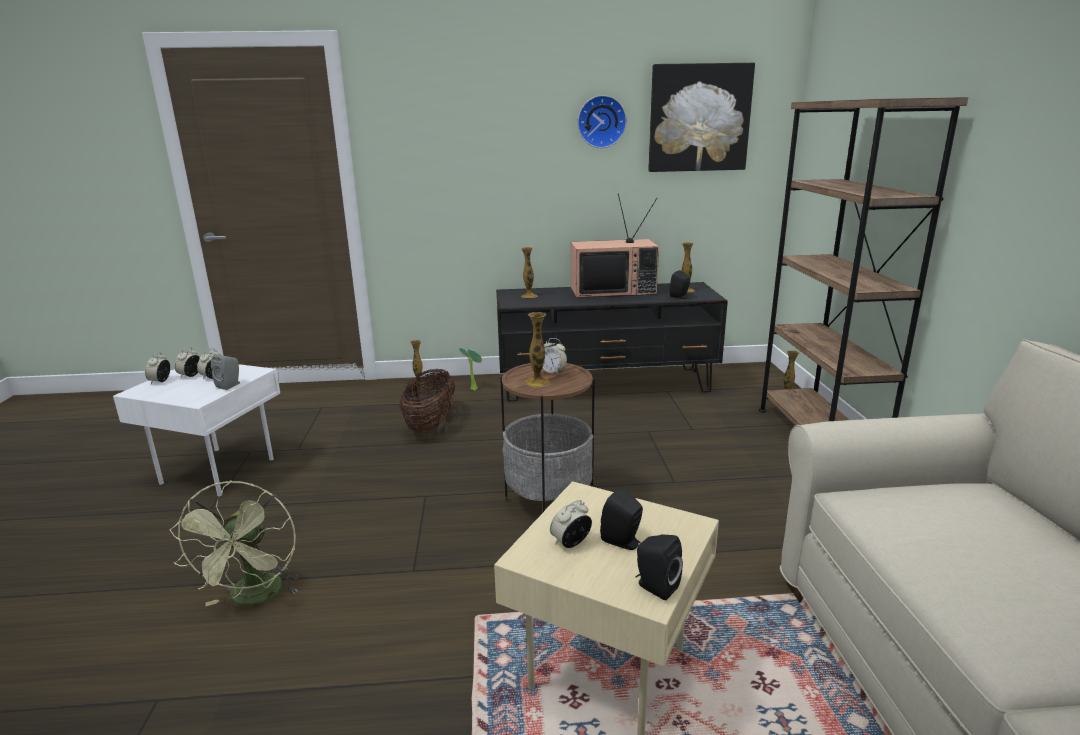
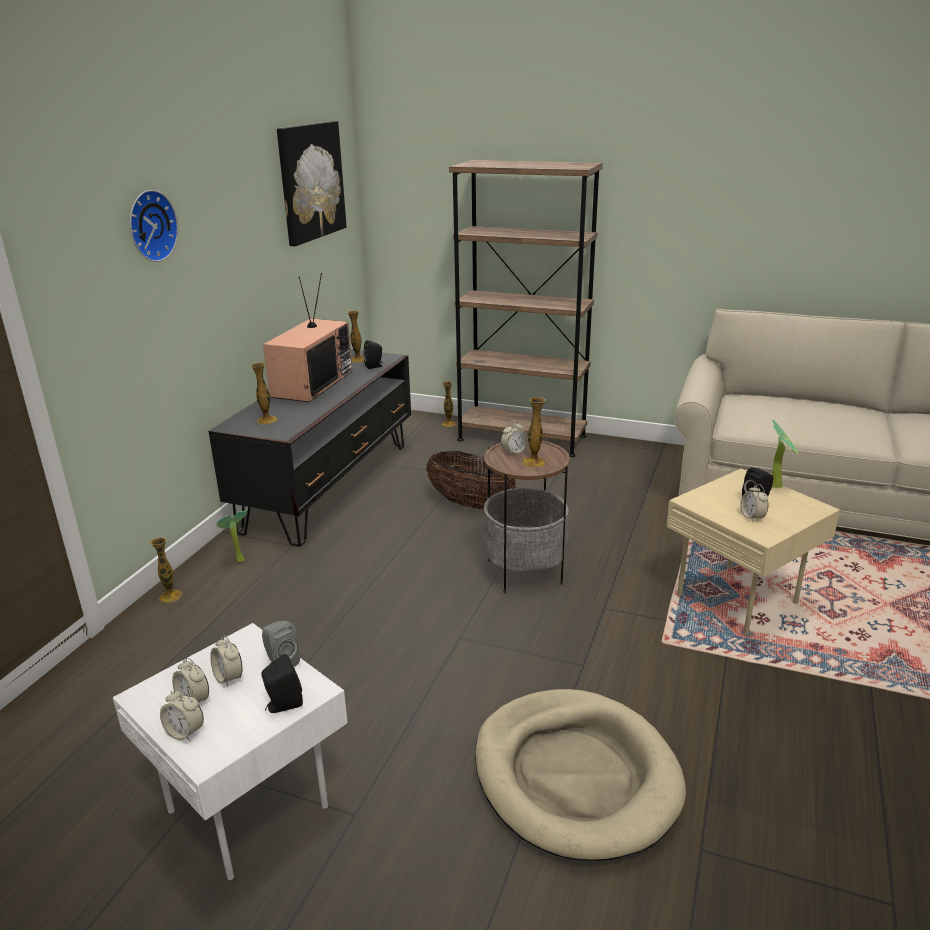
camera: 65 degrees left, 5 degrees up
green fan [169,480,300,606] -> beige dog bed [475,689,686,861]
basket [399,369,455,433] -> basket moved to [426,451,516,509]
wall clock [578,95,627,148] -> wall clock moved to [130,190,178,262]
black speaker [635,535,683,600] -> black speaker moved to [261,654,303,713]
none -> potted plant [772,420,798,488]

